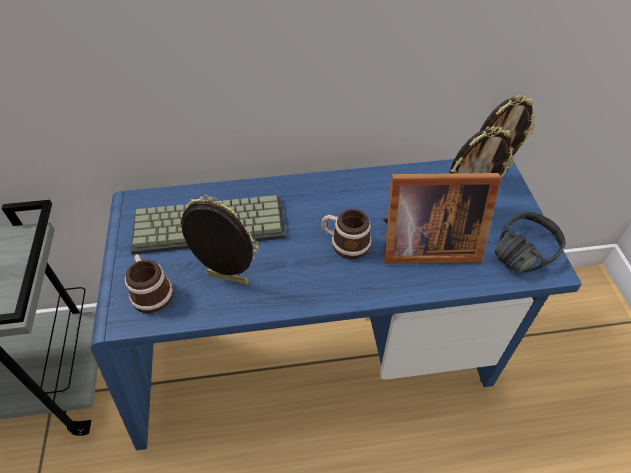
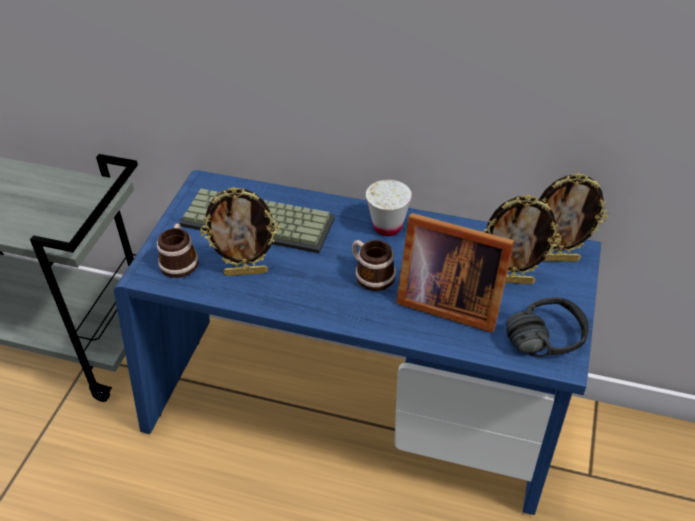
camera: 25 degrees right, 5 degrees down
picture frame [179,195,259,285] -> picture frame turned 135 degrees clockwise [200,187,279,276]
none -> white cup [366,180,412,236]

